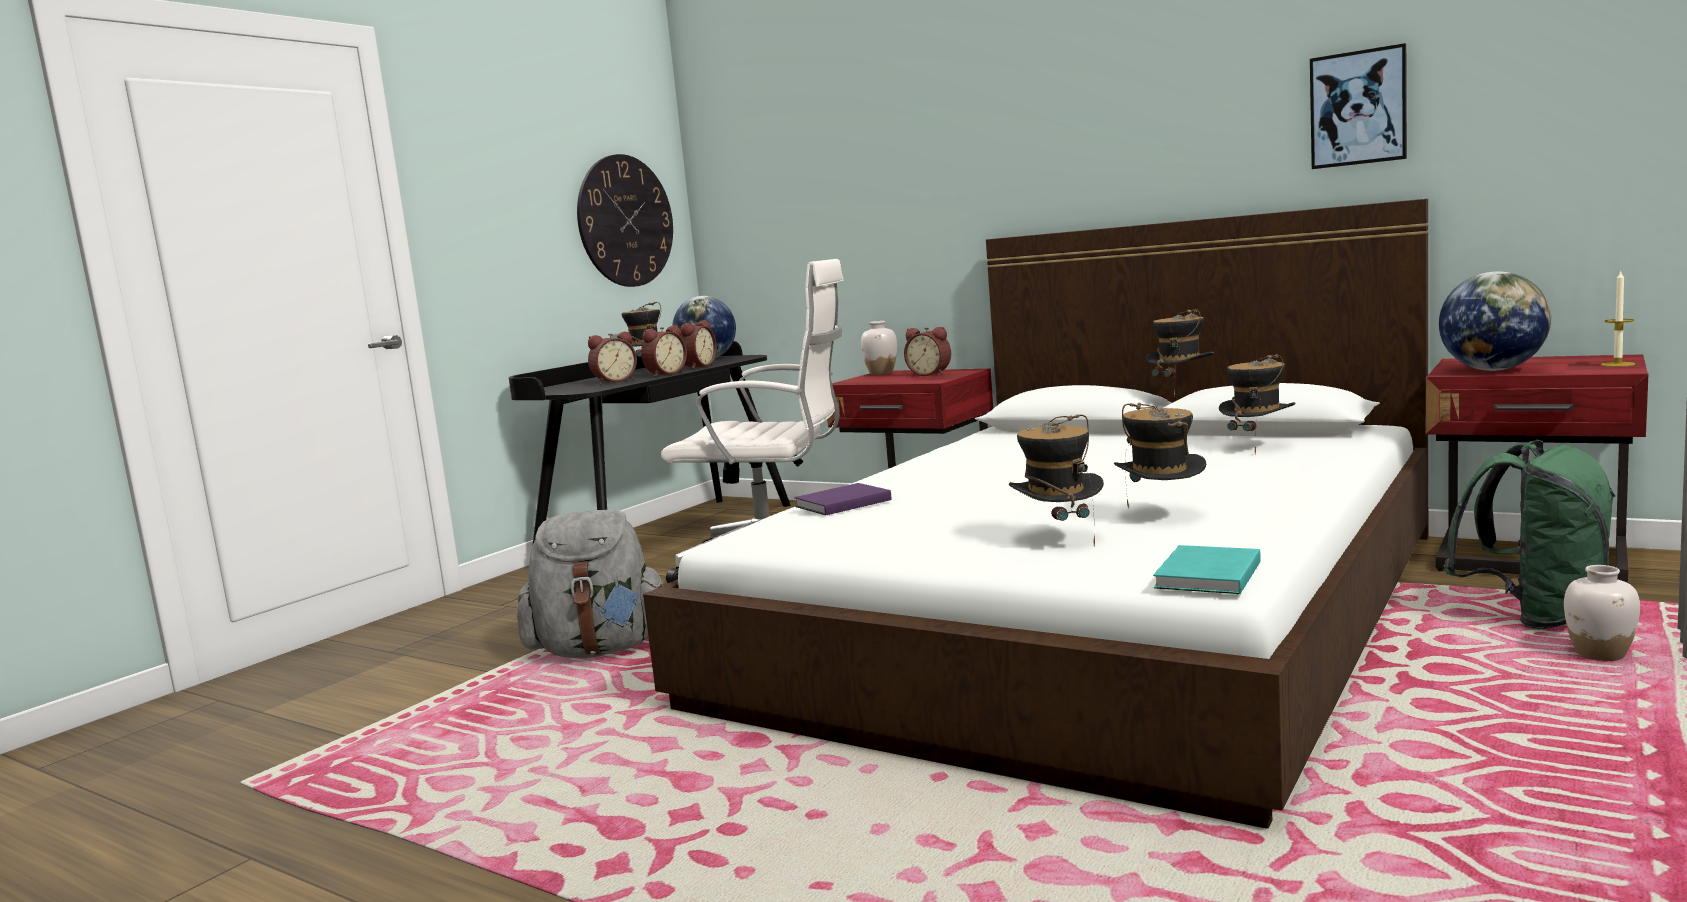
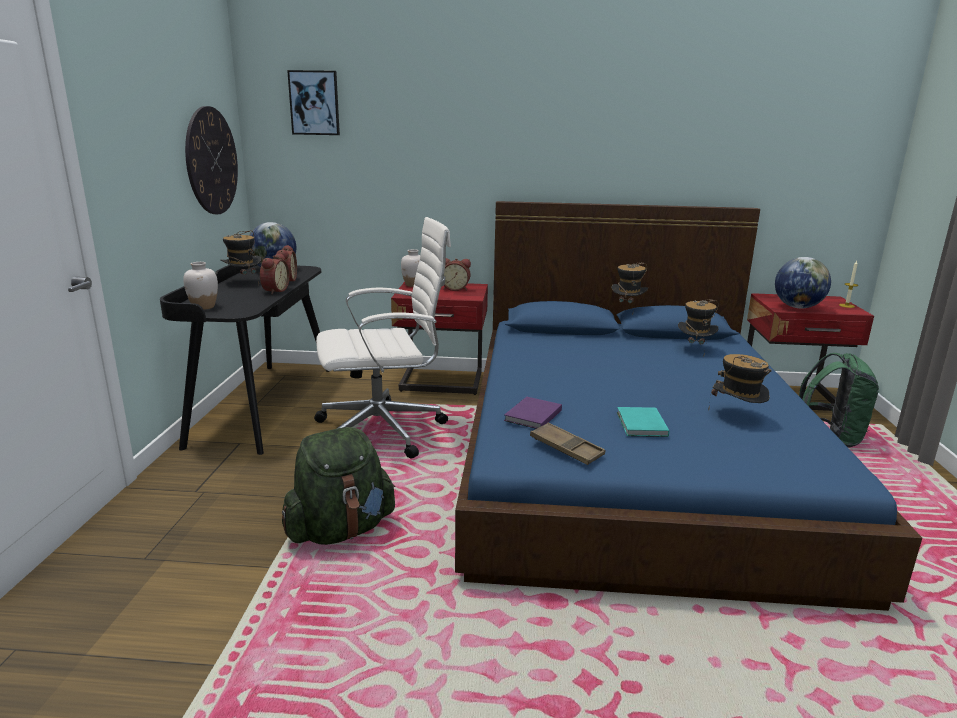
camera: 30 degrees left, 10 degrees up
grey backpack [517,510,663,658] -> green backpack [282,427,395,545]
alarm clock [588,331,637,384] -> none
white bed [643,199,1428,829] -> blue bed [455,201,922,611]
hat [1009,414,1104,547] -> none
turquoise book [1153,545,1261,594] -> turquoise book moved to [617,407,669,437]
picture [1310,43,1407,169] -> picture moved to [287,70,340,135]
white vase [1564,565,1640,661] -> white vase moved to [183,262,218,310]
none -> brown tray [530,422,605,465]

